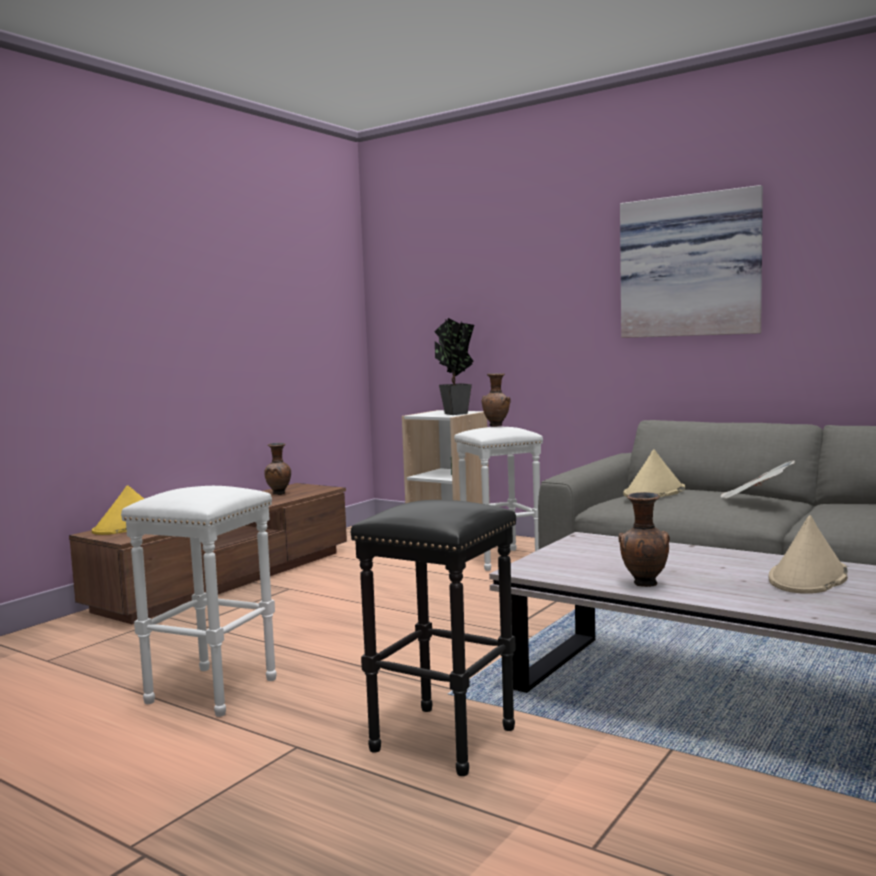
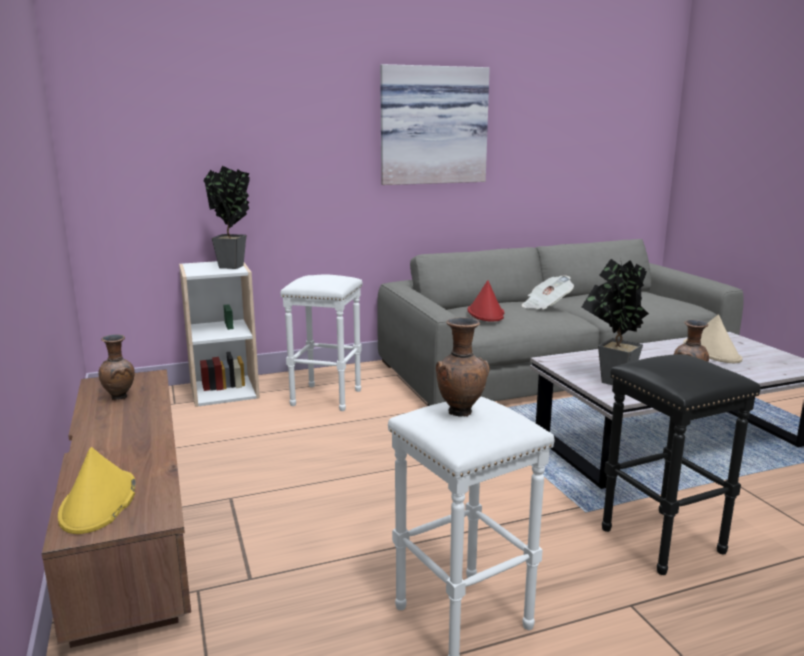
camera: 55 degrees left, 10 degrees up
brown vase [482,373,511,427] -> brown vase moved to [436,317,490,417]
beige hat [623,449,685,497] -> red hat [467,280,504,322]
none -> potted plant [581,259,649,385]

